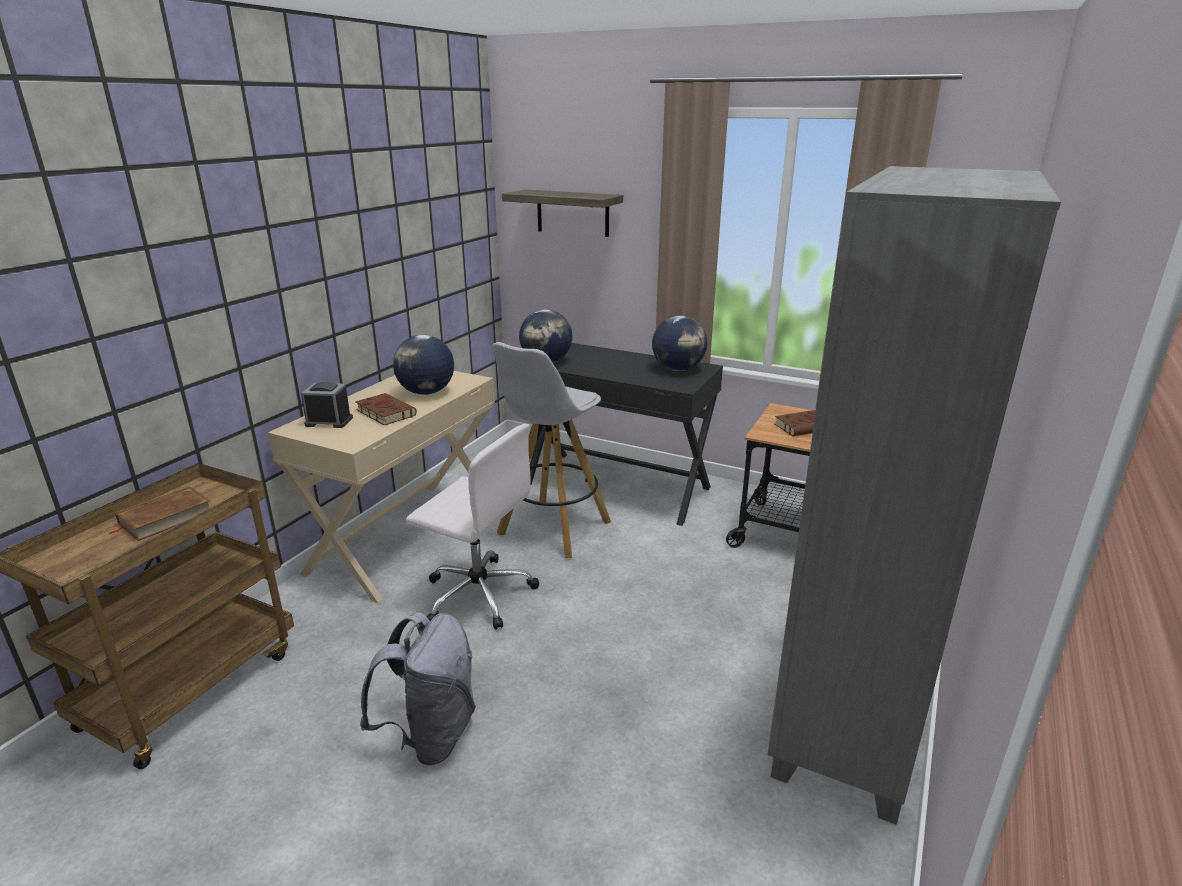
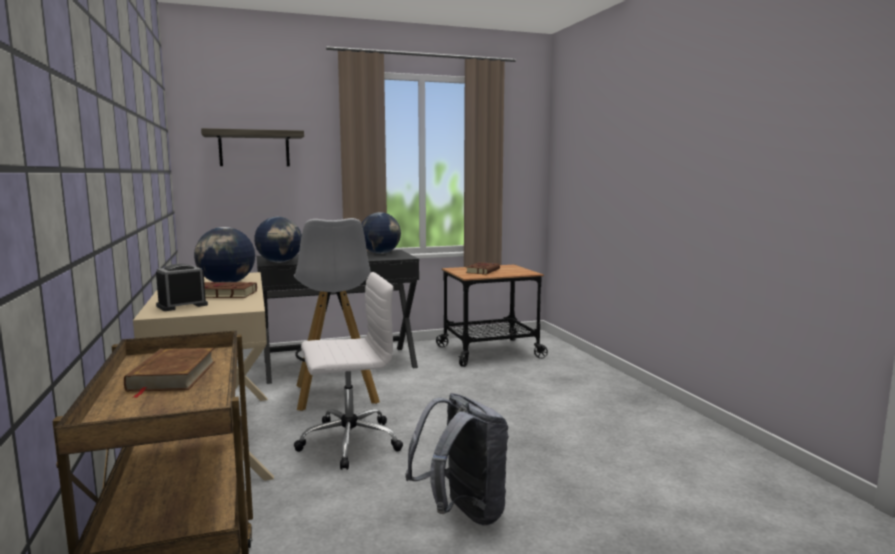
camera: 45 degrees left, 15 degrees down
grey bookcase [768,166,1061,824] -> none

